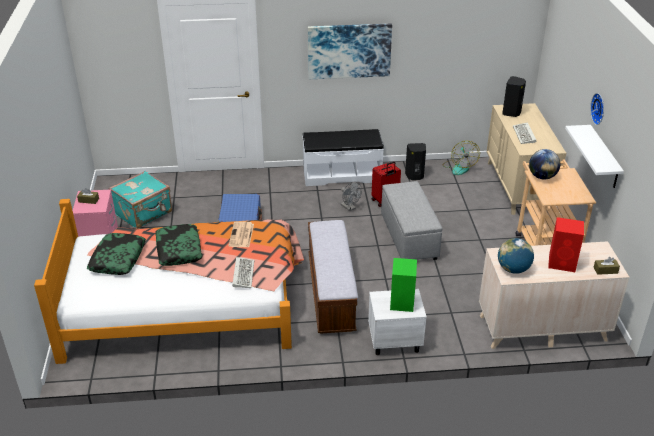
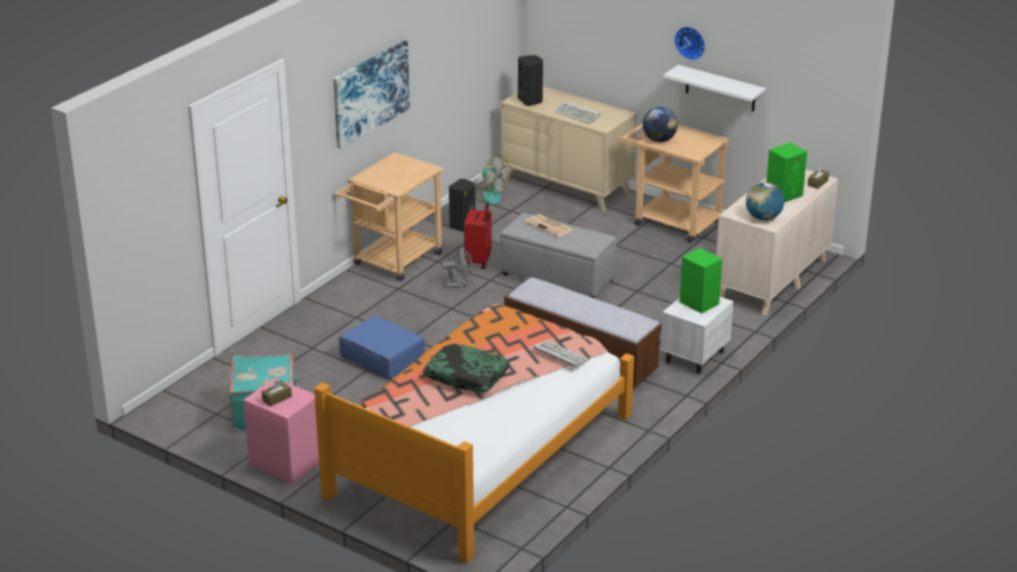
camera: 50 degrees left, 5 degrees down
pillow [87,233,146,275] -> none
newspaper [229,221,254,247] -> newspaper moved to [525,214,574,237]
white bench [302,129,384,186] -> beige cart [335,152,444,281]
red speaker [548,217,584,272] -> green speaker [766,143,807,203]

